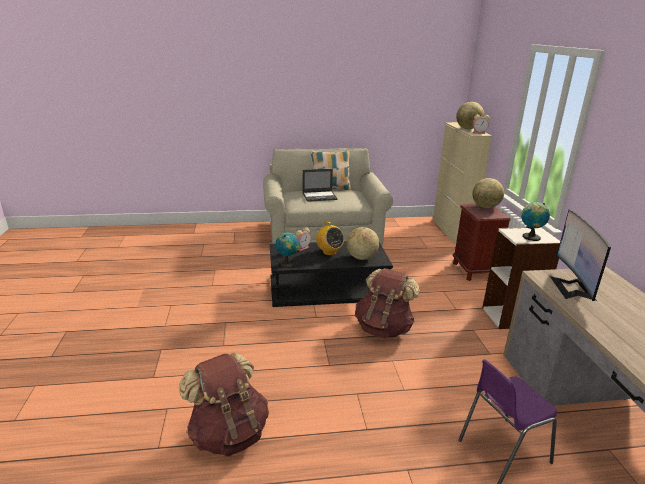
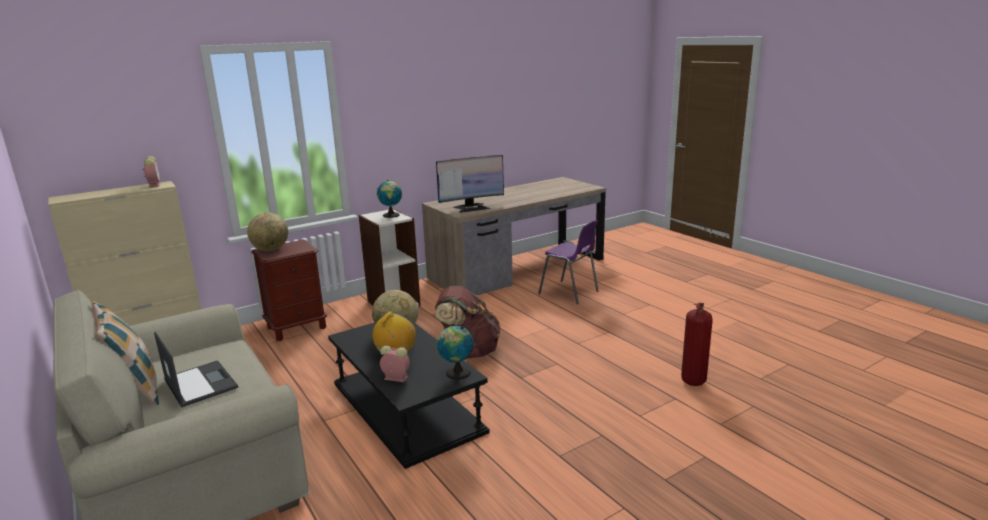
camera: 115 degrees left, 5 degrees down
brown backpack [179,352,269,456] -> fire extinguisher [681,303,713,386]
globe [456,102,484,129] -> none

